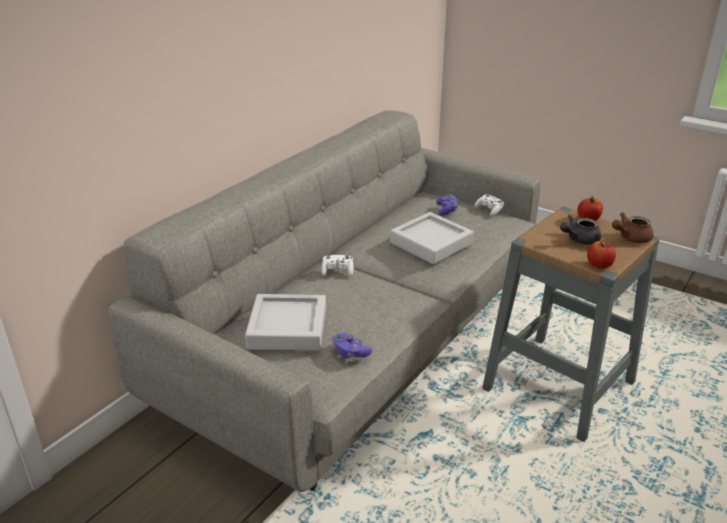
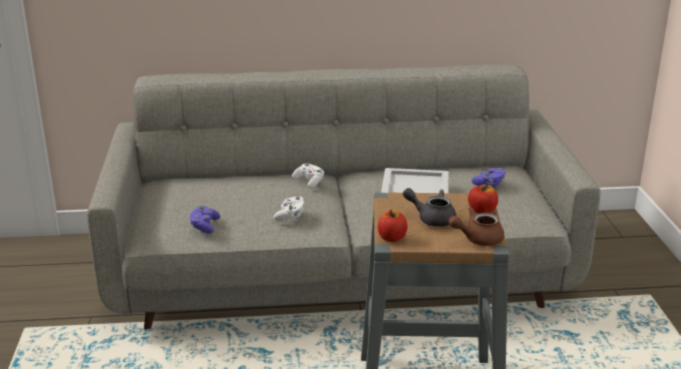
camera: 50 degrees right, 5 degrees down
grey tray [245,294,326,351] -> none
white game controller [474,194,504,216] -> white game controller moved to [274,196,305,221]
brown teapot [612,212,654,243] -> brown teapot turned 45 degrees counterclockwise [449,207,504,246]

